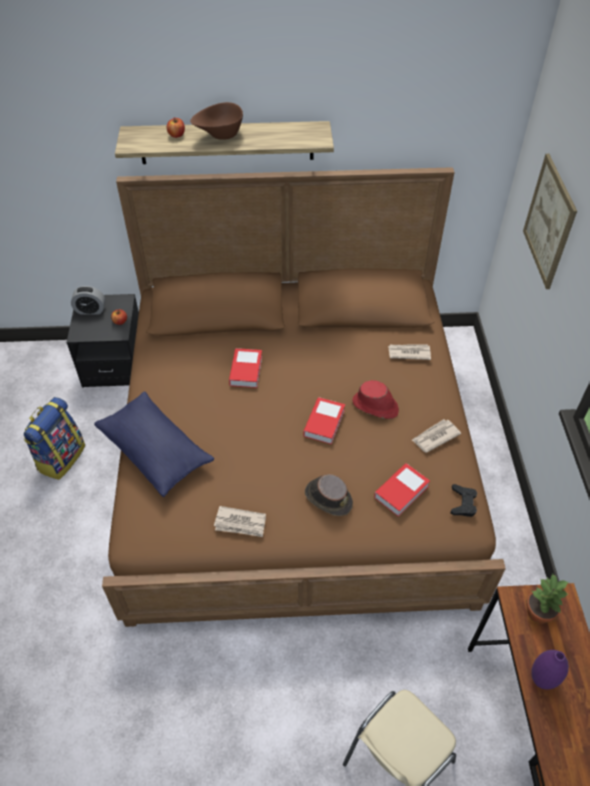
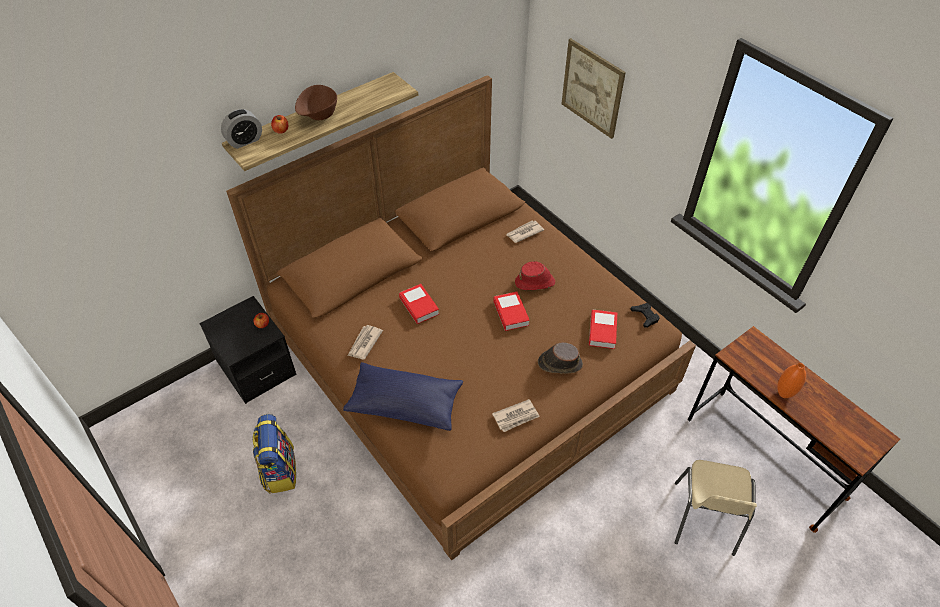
camera: 35 degrees left, 0 degrees up
alarm clock [71,286,105,315] -> alarm clock moved to [221,109,262,149]
newspaper [412,419,461,453] -> newspaper moved to [348,325,383,359]
potted plant [526,574,568,624] -> none
purple vase [531,650,569,690] -> orange vase [777,363,806,398]

